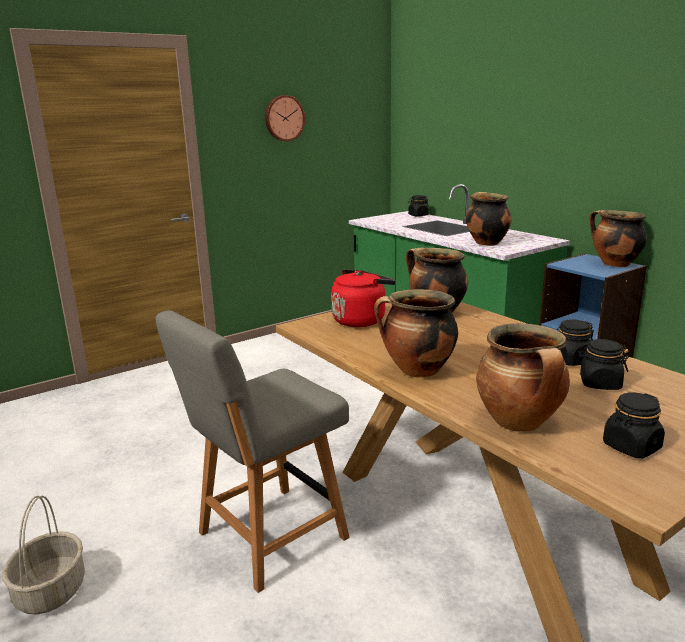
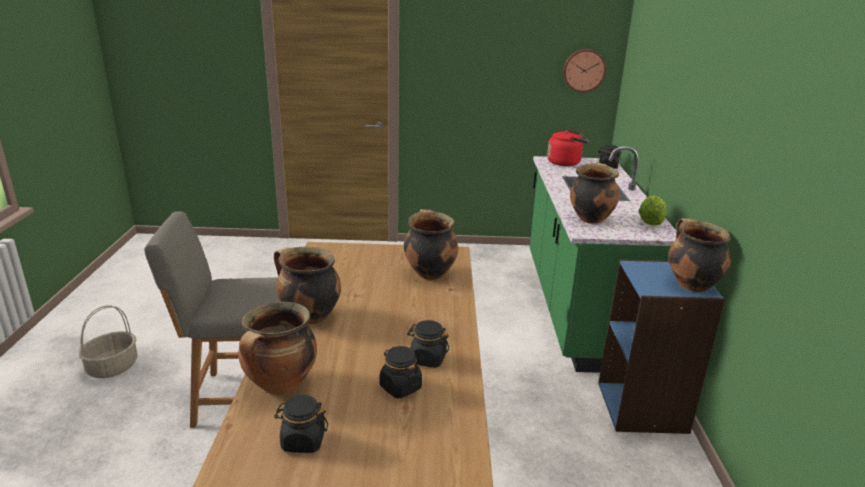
camera: 35 degrees right, 5 degrees up
wall clock [265,95,305,141] -> wall clock moved to [563,49,606,92]
red kettle [331,270,396,327] -> red kettle moved to [547,129,589,166]
none -> lettuce [639,196,666,225]

